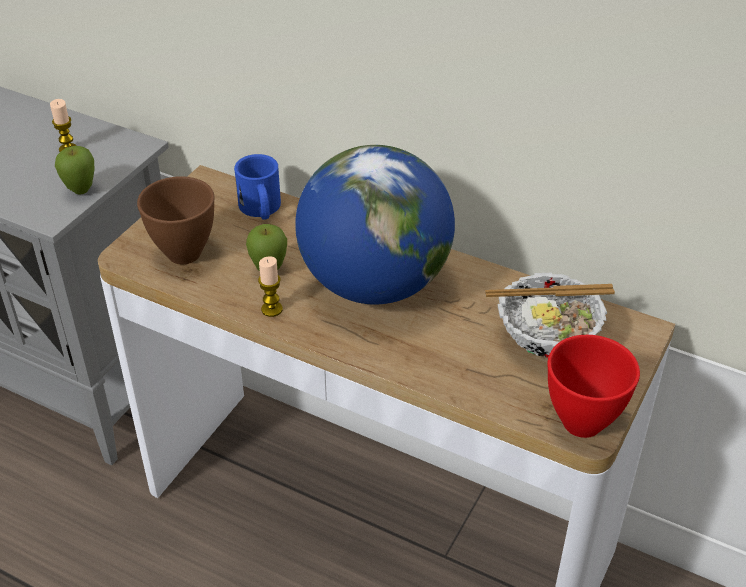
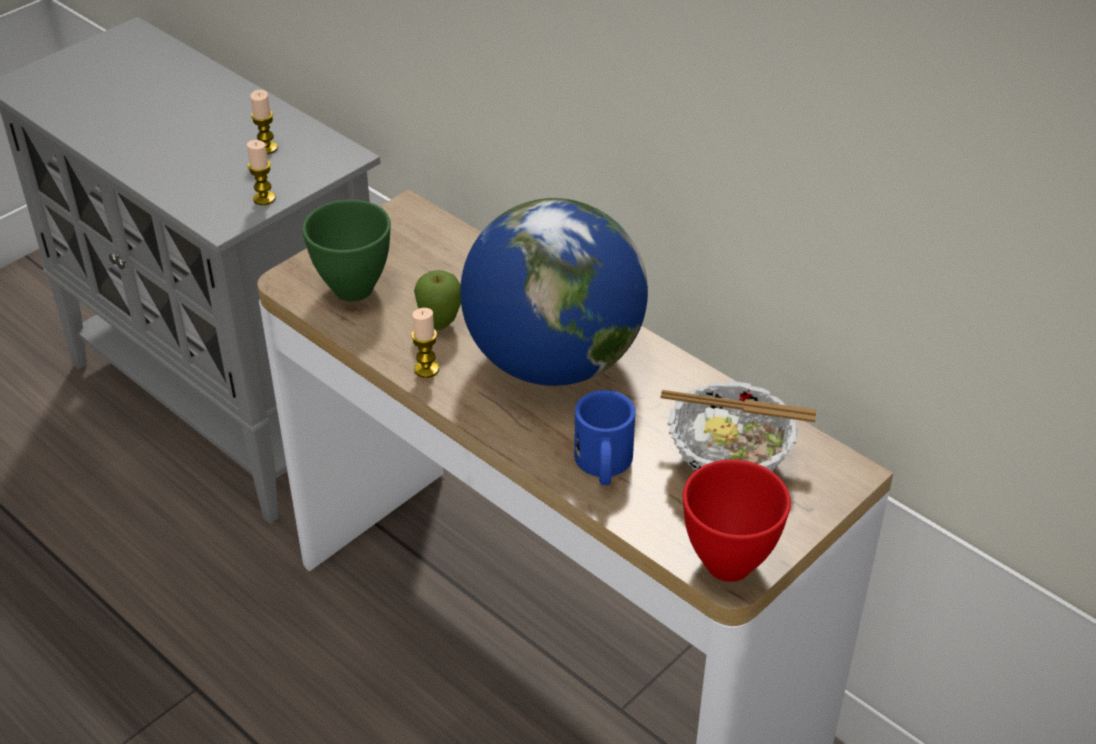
camera: 15 degrees right, 0 degrees up
apple [55,146,95,194] -> candle [247,140,276,205]
brown bowl [137,176,214,264] -> green bowl [302,200,391,302]
blue mug [234,154,281,219] -> blue mug moved to [574,390,636,485]

